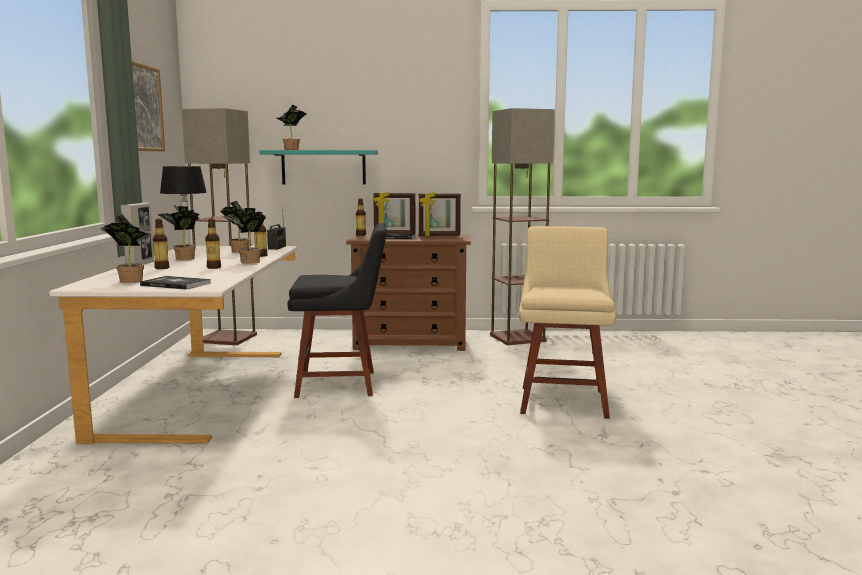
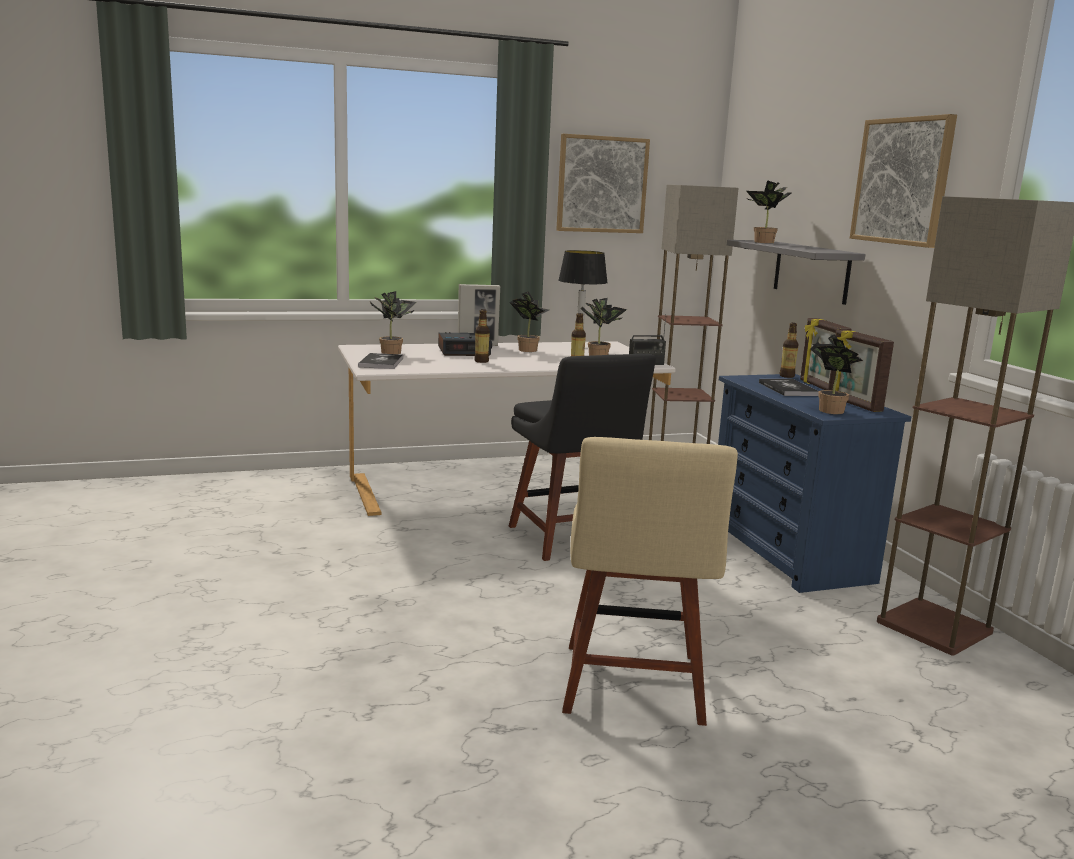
camera: 70 degrees right, 5 degrees up
bottle [153,219,169,269] -> alarm clock [438,332,492,356]
potted plant [222,207,266,264] -> potted plant moved to [811,334,863,414]
turquoise shelf [259,150,378,185] -> grey shelf [727,240,866,305]
brown dresser [346,234,471,351] -> blue dresser [718,374,911,593]
beige chair [519,226,616,419] -> beige chair turned 105 degrees clockwise [562,437,738,726]
none -> picture [850,114,957,248]

